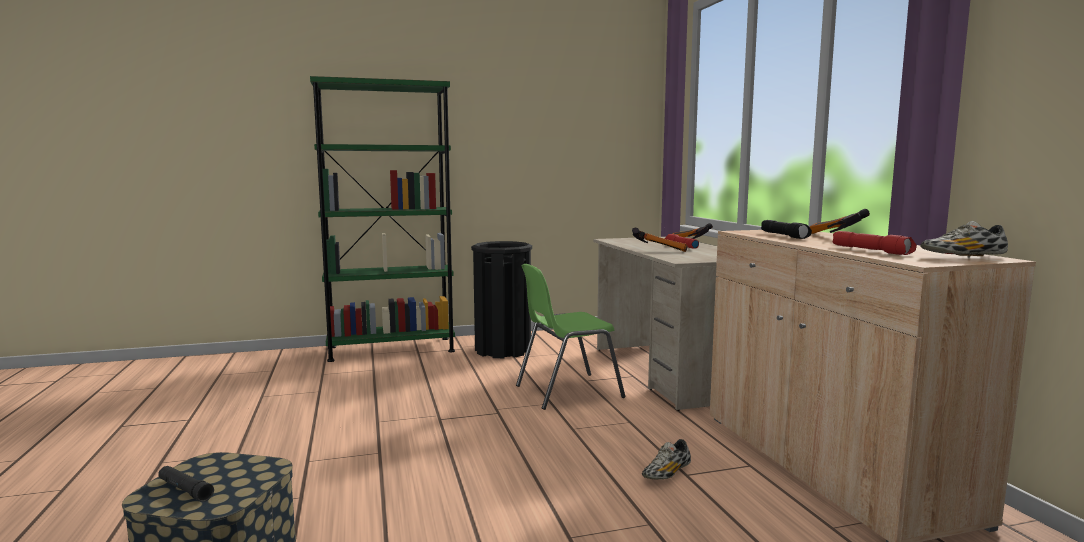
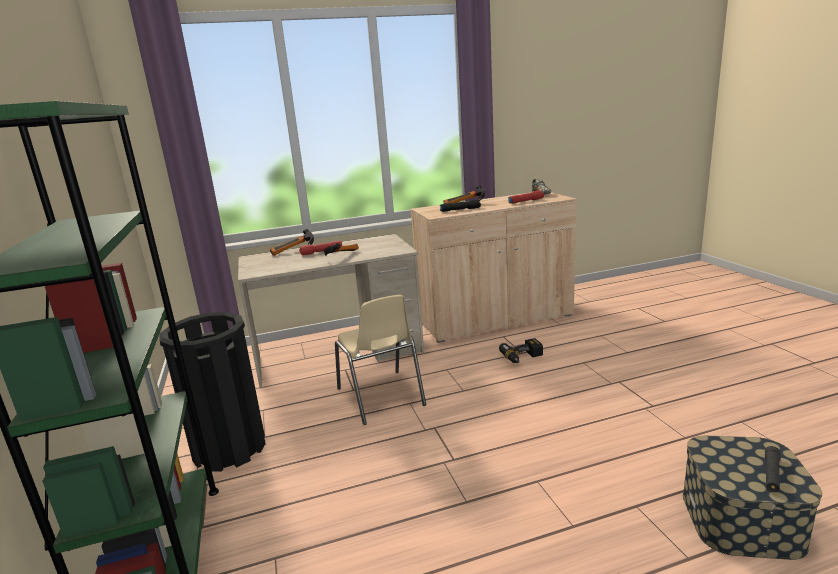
camera: 90 degrees left, 10 degrees up
green chair [516,264,626,410] -> beige chair [335,295,426,425]
shoe [642,439,691,479] -> power drill [499,338,543,363]

